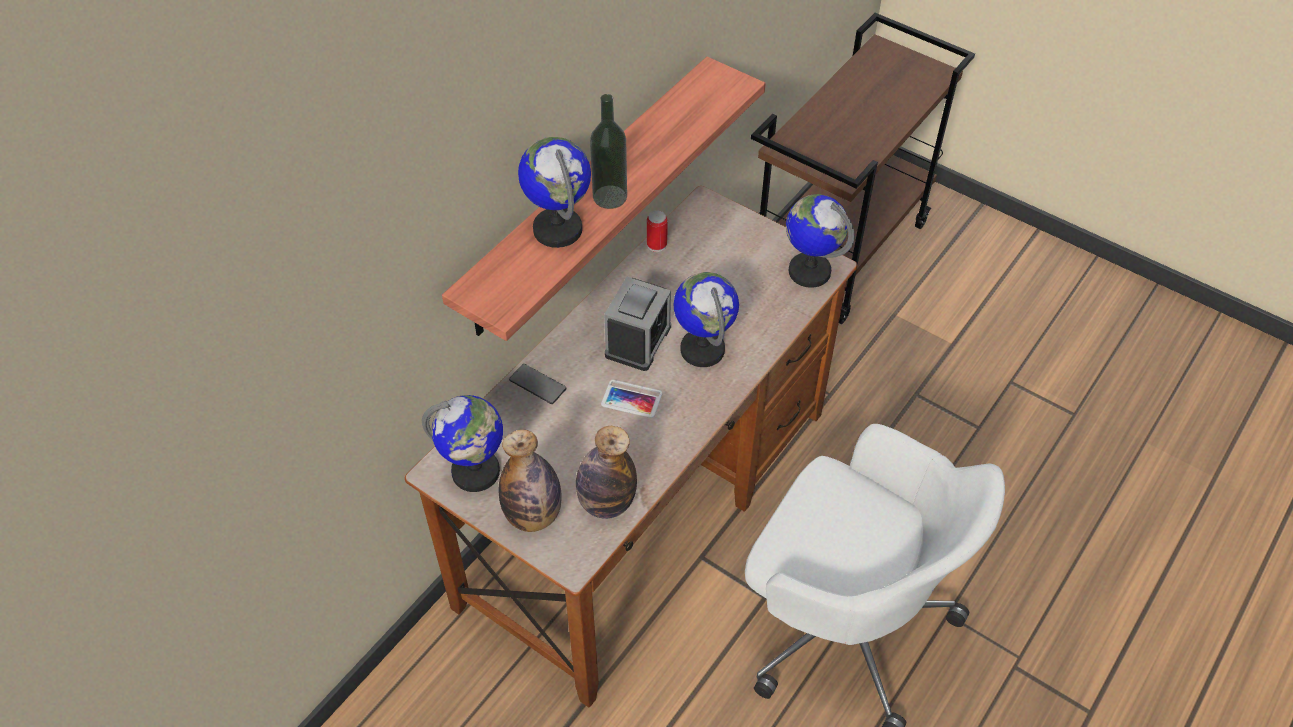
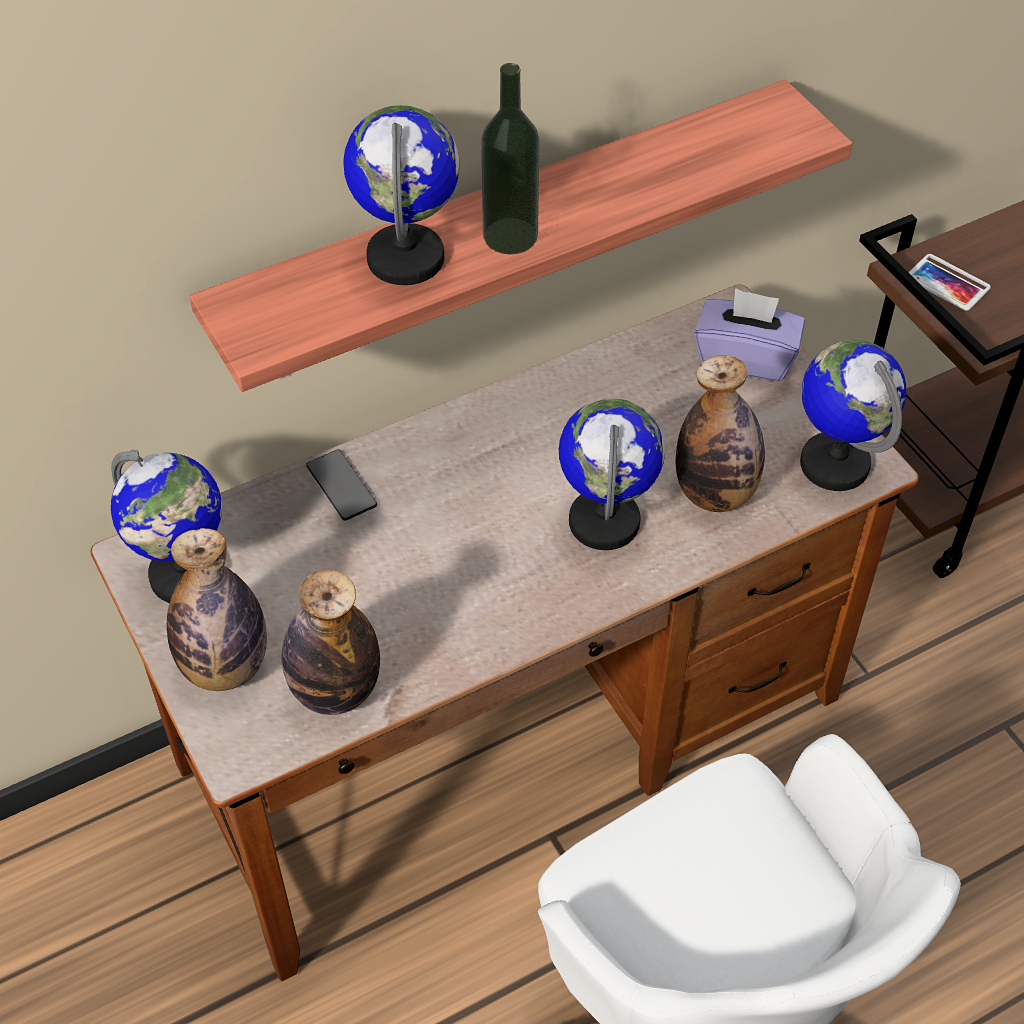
camera: 25 degrees right, 0 degrees up
phone [601,380,662,418] -> phone moved to [908,254,991,311]
alarm clock [604,277,671,371] -> none
can [647,210,668,252] -> none
none -> bottle [675,355,765,512]
none -> purple tissue box [694,288,805,382]

